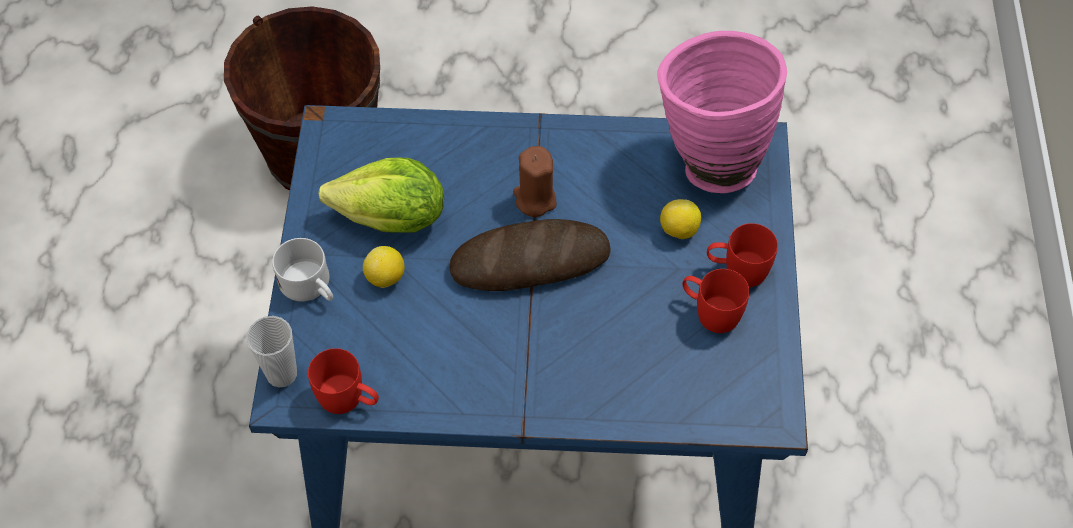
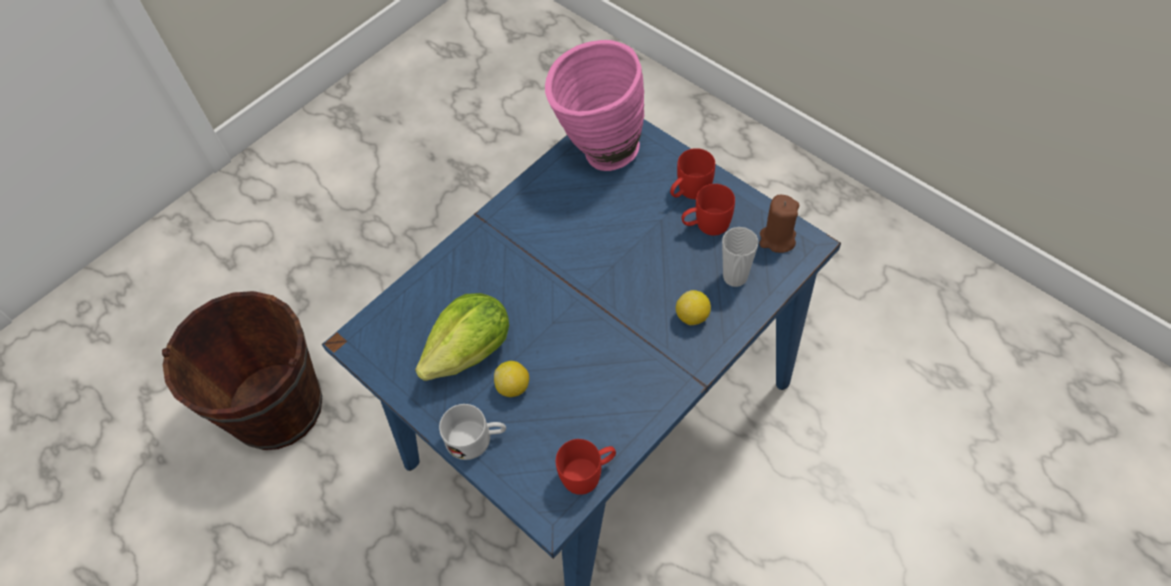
camera: 45 degrees left, 0 degrees up
cup [246,316,297,387] -> cup moved to [722,227,758,287]
bread [449,219,611,291] -> none
brown candle [513,146,557,217] -> brown candle moved to [760,195,799,253]
lemon [660,199,701,239] -> lemon moved to [676,290,711,325]

